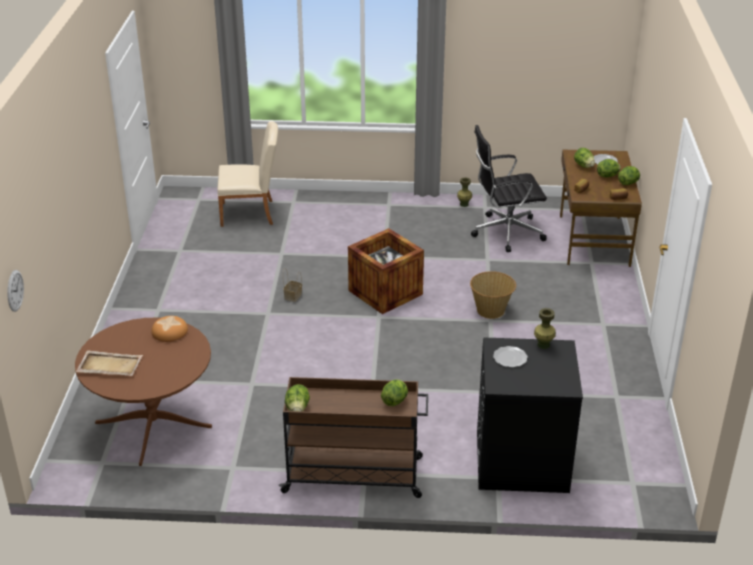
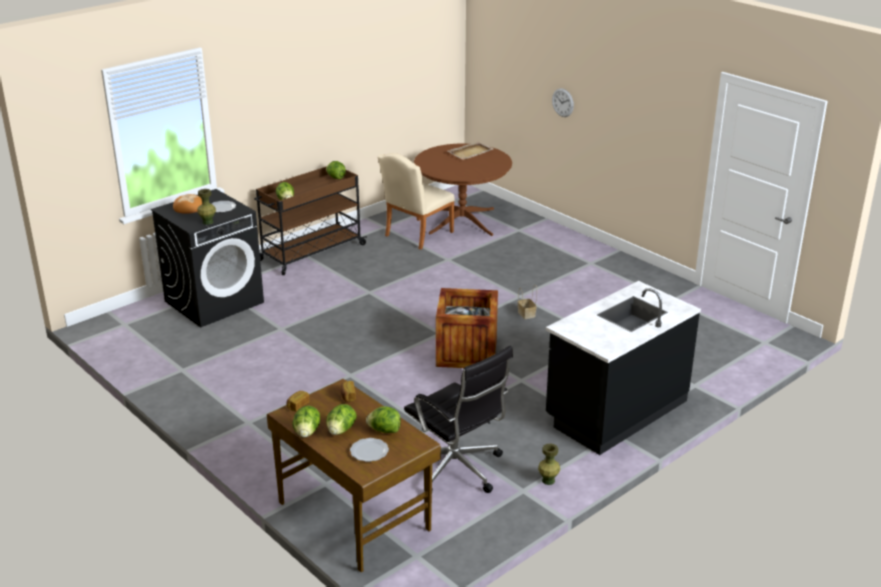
camera: 135 degrees right, 5 degrees down
wall clock [7,270,24,312] -> wall clock moved to [552,88,574,117]
bread [151,316,188,342] -> bread moved to [173,194,202,214]
beige chair [217,121,278,227] -> beige chair moved to [377,153,455,250]
basket [470,271,516,319] -> none
black office chair [471,125,547,252] -> black office chair turned 105 degrees clockwise [404,346,513,493]
none -> black counter [546,281,701,455]

